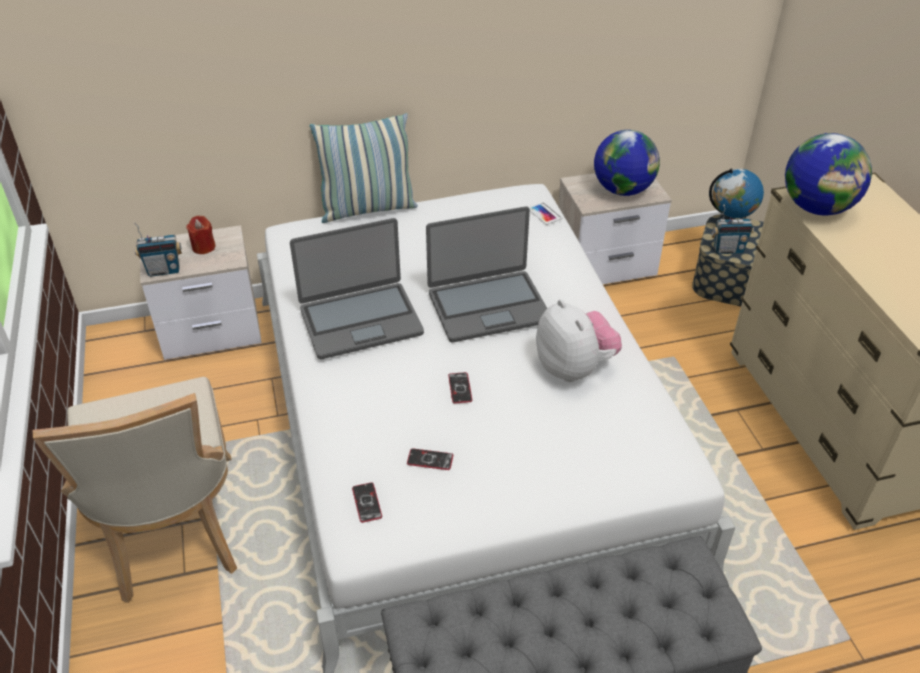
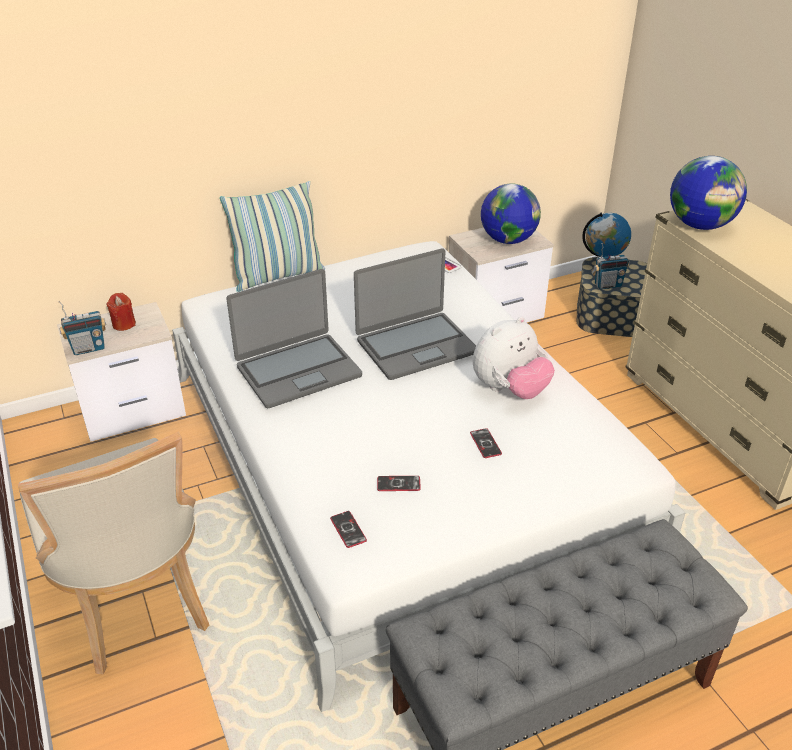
camera: 10 degrees left, 5 degrees down
phone [448,372,472,403] -> phone moved to [470,428,502,458]
plush toy [536,299,622,382] -> plush toy turned 90 degrees clockwise [473,317,555,399]

